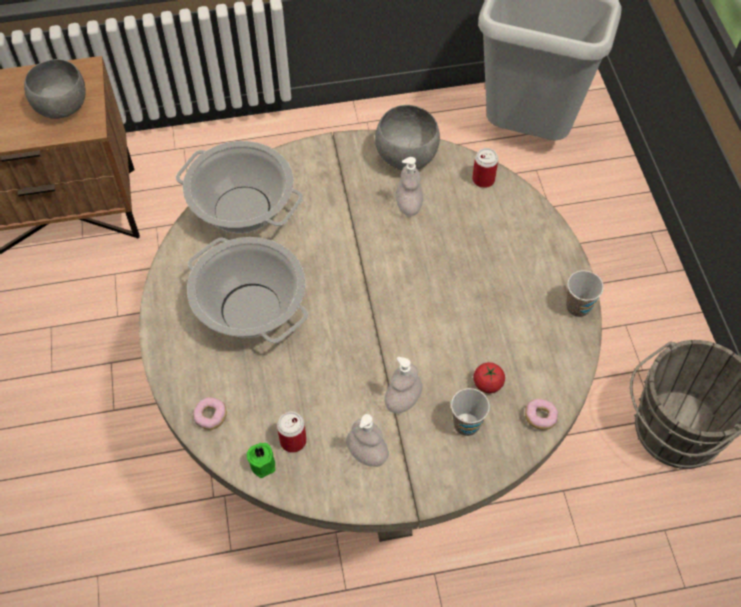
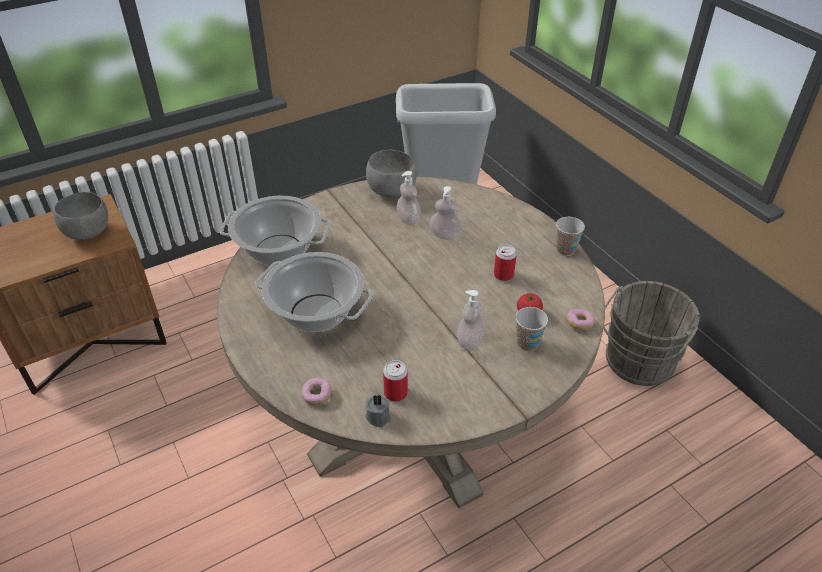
camera: 20 degrees left, 15 degrees down
green candle [247,443,276,478] -> grey candle [365,394,391,428]
soap dispenser [346,414,389,467] -> soap dispenser moved to [429,186,462,240]
can [472,148,499,188] -> can moved to [494,244,517,281]

